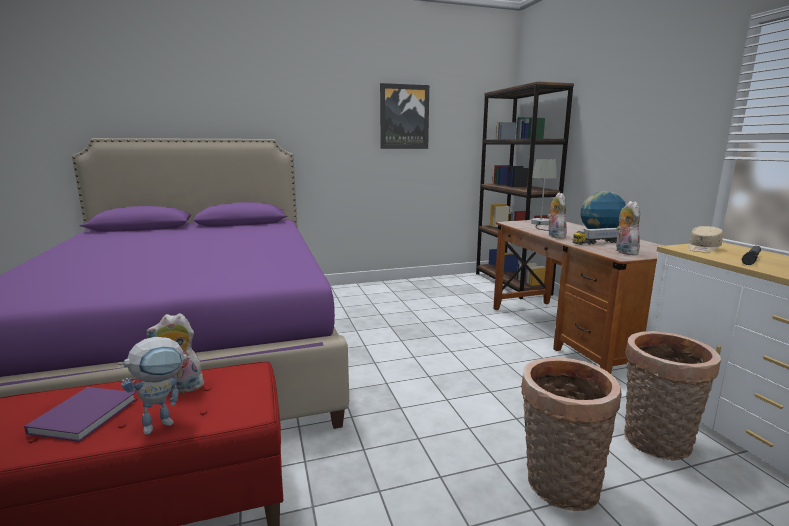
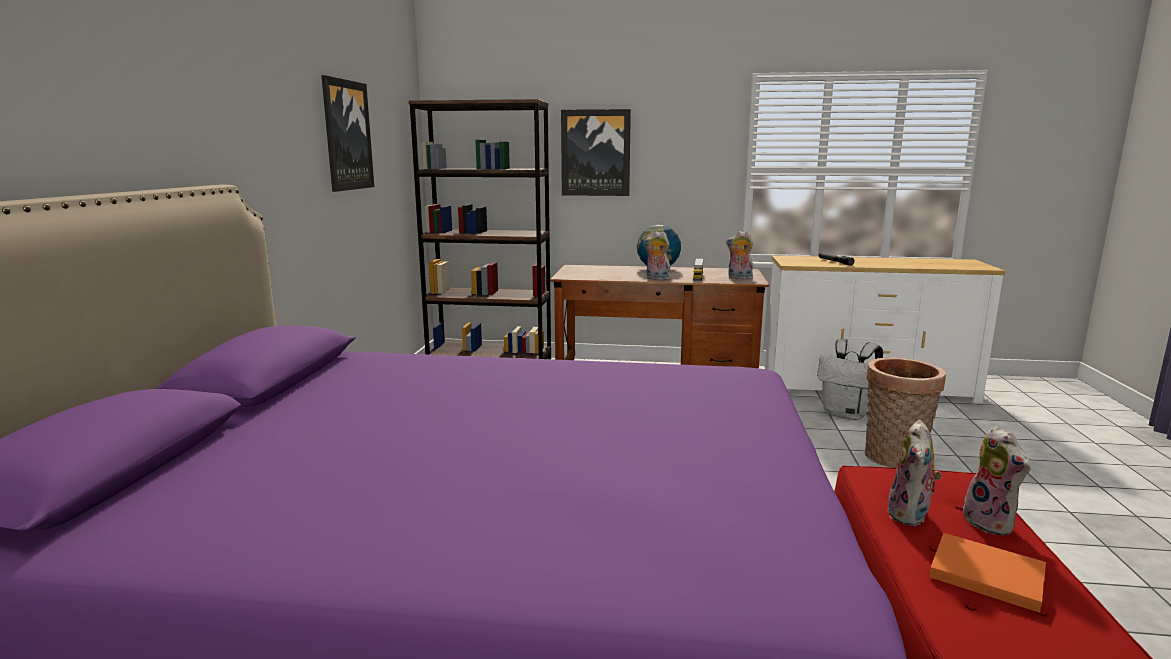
camera: 65 degrees left, 0 degrees up
purple book [24,387,137,442] -> orange book [929,533,1046,613]
toy robot [119,337,190,435] -> plush toy [963,426,1031,535]
grey table lamp [531,159,557,231] -> none
basket [624,331,721,461] -> white backpack [817,339,883,420]
beige cap [688,226,723,253] -> none
none -> picture [561,109,631,196]

